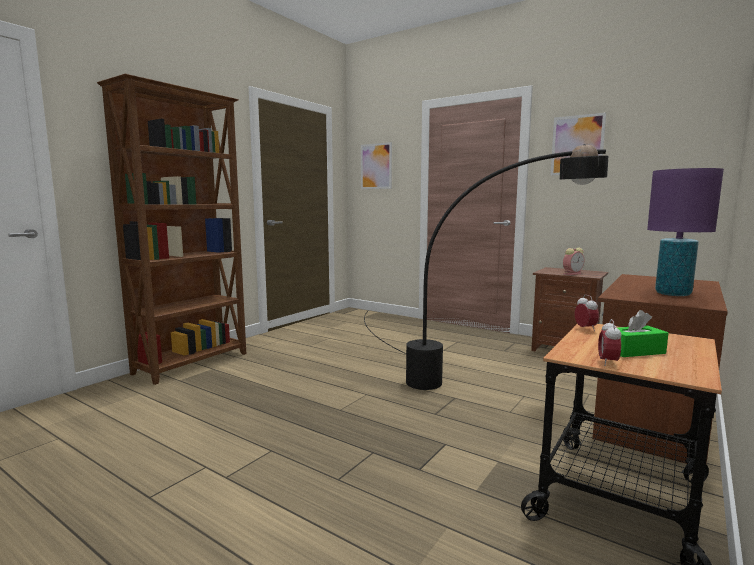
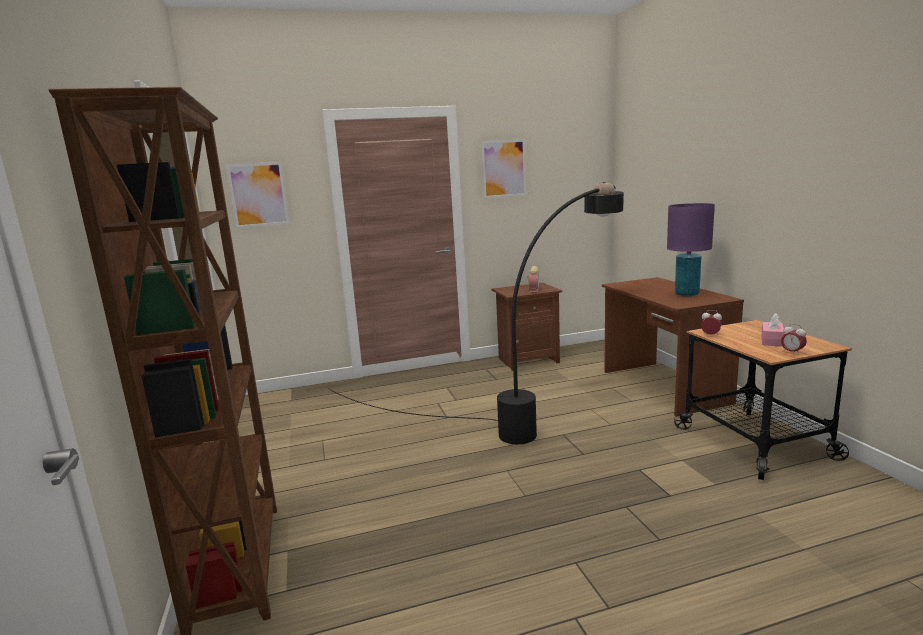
camera: 50 degrees left, 5 degrees up
green tissue box [618,310,668,357] -> pink tissue box [761,313,785,347]

